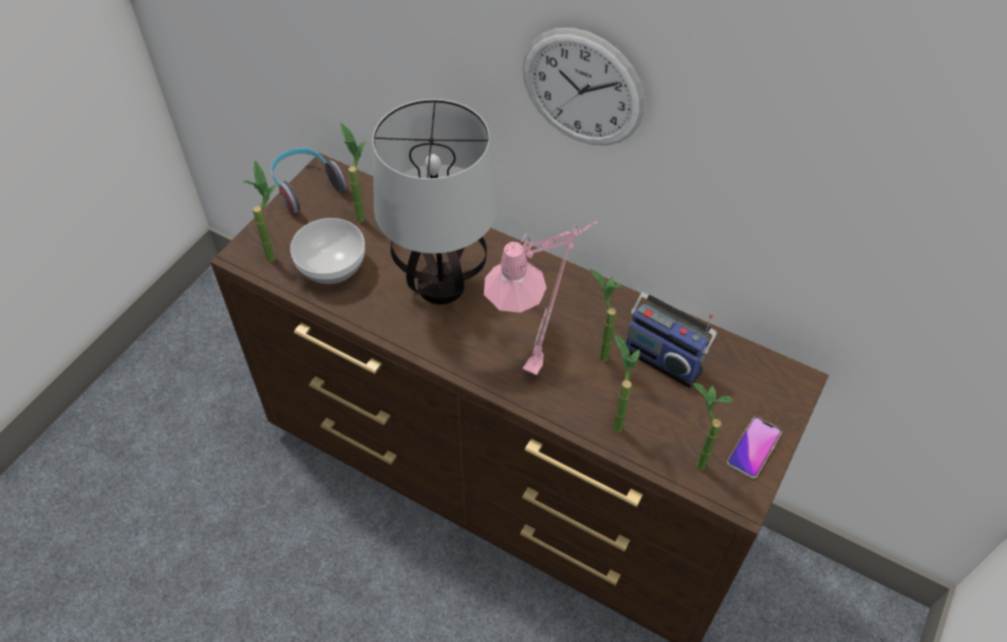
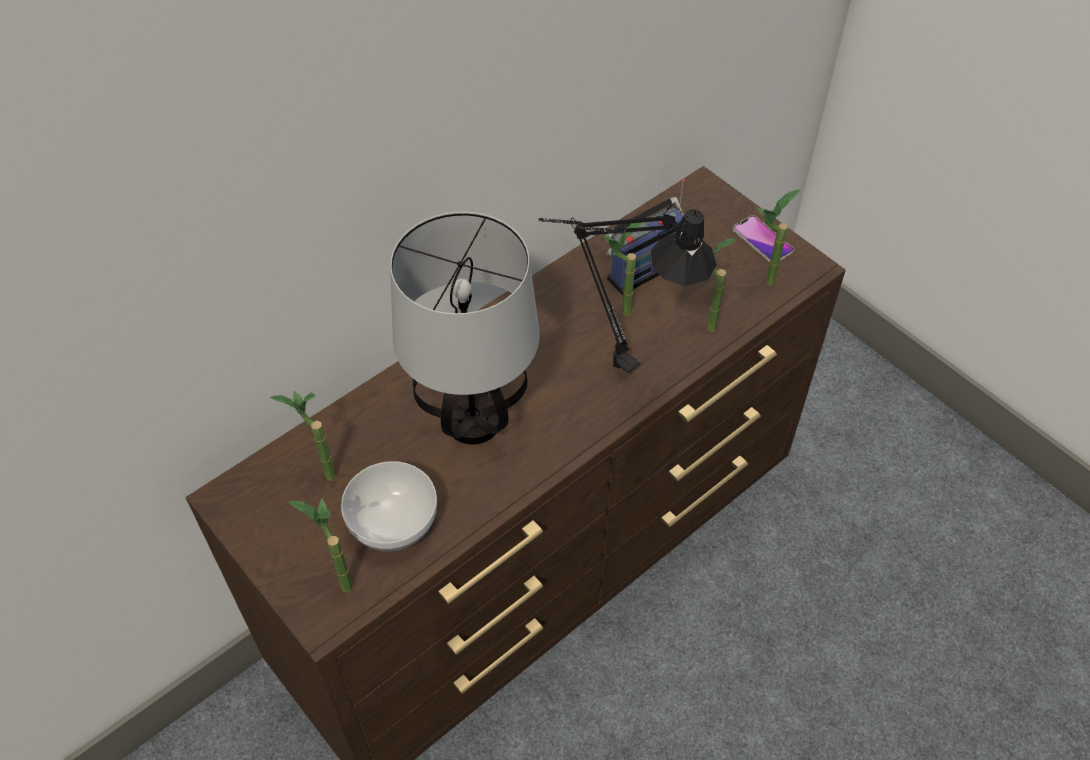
camera: 70 degrees left, 0 degrees up
headphones [271,148,346,213] -> none
pink table lamp [484,221,597,378] -> black table lamp [539,204,717,373]
wall clock [523,28,645,145] -> none

